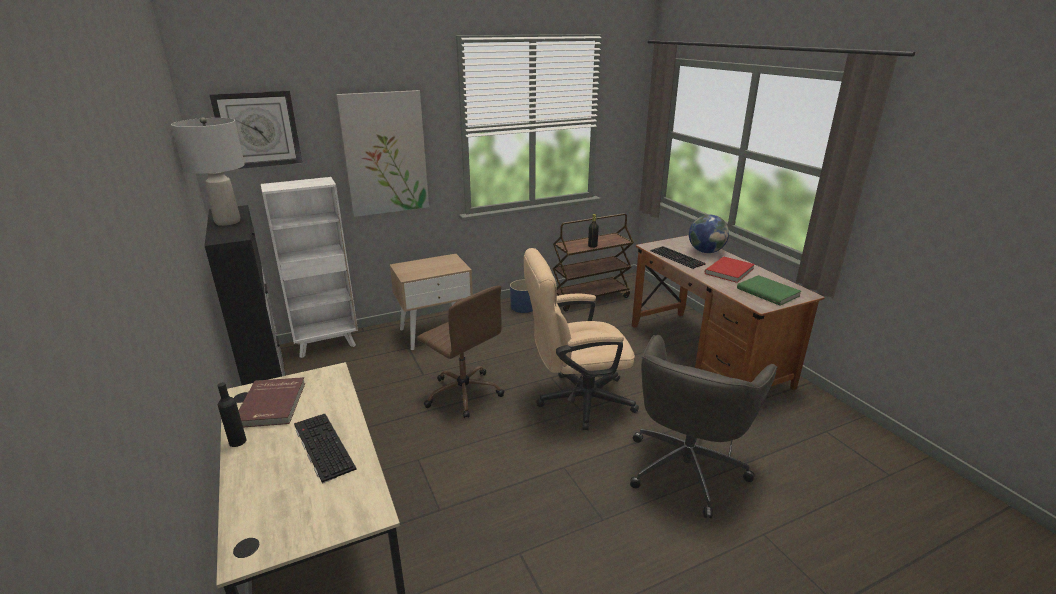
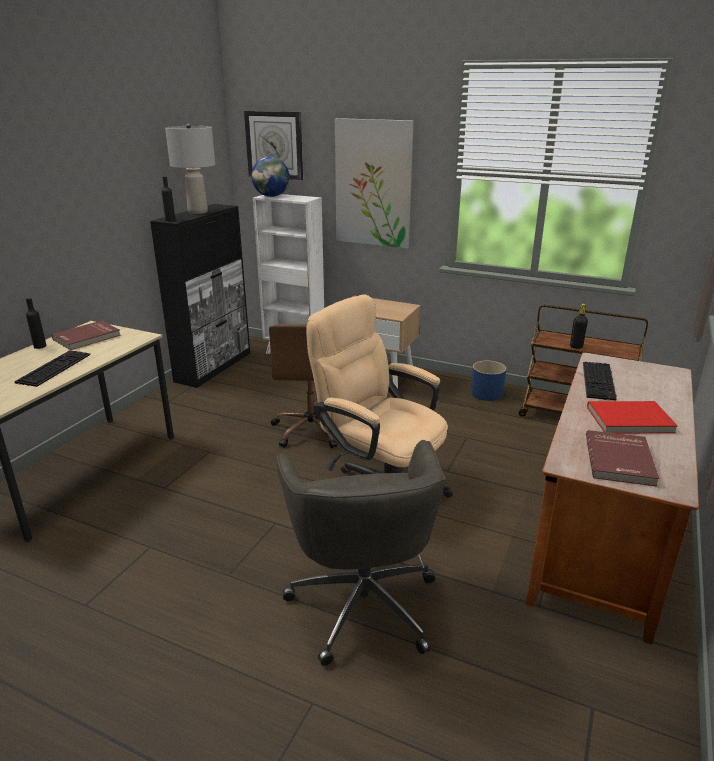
camera: 50 degrees right, 0 degrees up
grey office chair [630,335,778,519] -> grey office chair turned 90 degrees counterclockwise [276,440,445,666]
globe [689,215,729,253] -> globe moved to [251,157,290,197]
green book [737,275,801,306] -> red book [586,430,659,486]
none -> black bottle [161,176,175,222]

